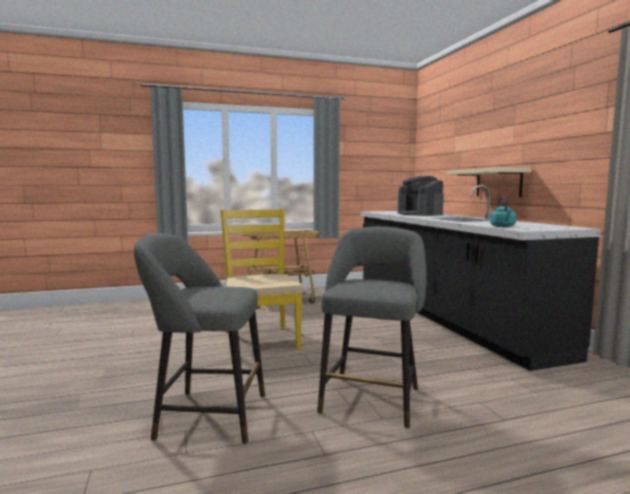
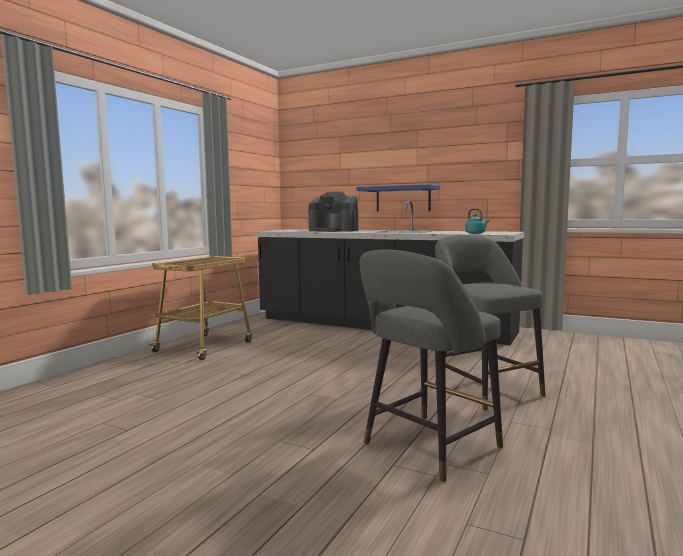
camera: 45 degrees left, 0 degrees up
yellow chair [221,209,303,349] -> none
beige shelf [446,167,532,197] -> blue shelf [357,184,440,212]

